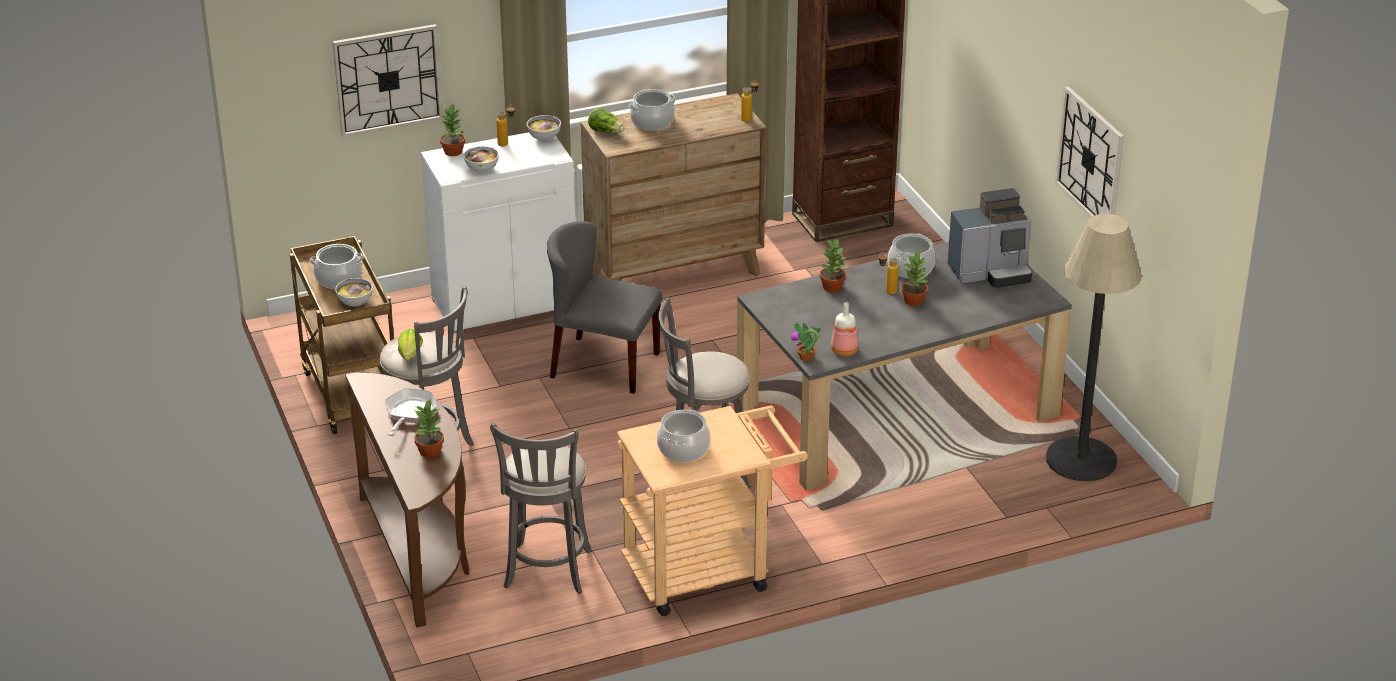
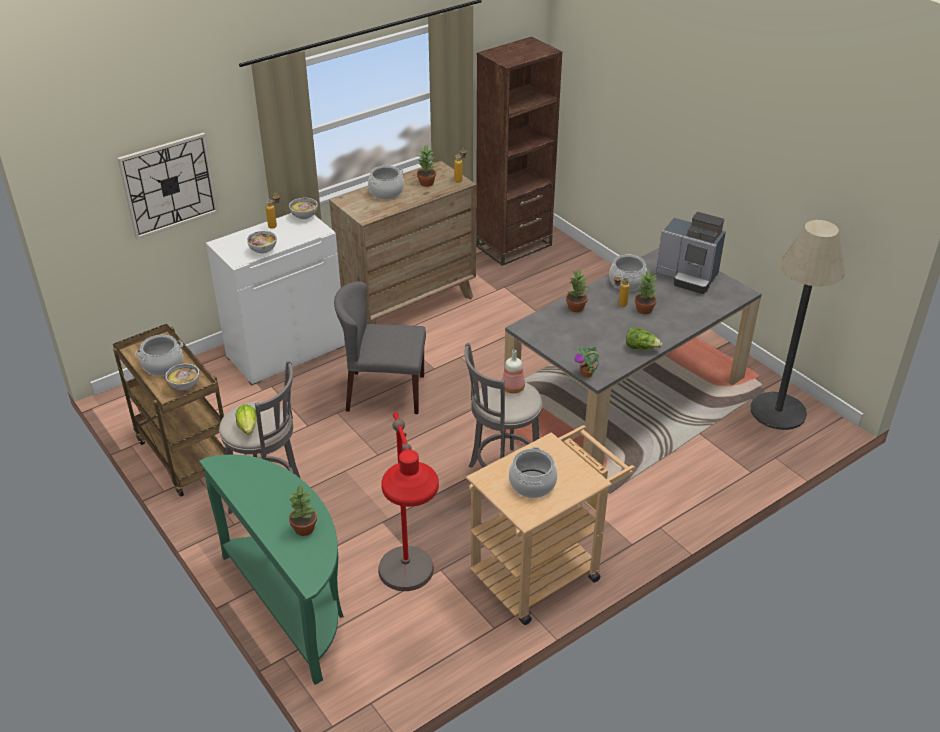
camera: 15 degrees left, 5 degrees up
brown console table [346,373,469,628] -> green console table [199,454,344,685]
frying pan [385,388,437,436] -> none
potted plant [440,103,465,156] -> potted plant moved to [417,145,437,187]
grey stool [490,423,592,594] -> red floor lamp [378,412,439,591]
lettuce [588,108,624,133] -> lettuce moved to [626,327,662,350]
bottle [831,302,858,356] -> bottle moved to [502,350,525,394]
coffee machine [948,188,1032,288] -> coffee machine turned 60 degrees clockwise [656,212,726,294]
wall clock [1055,86,1124,218] -> none

